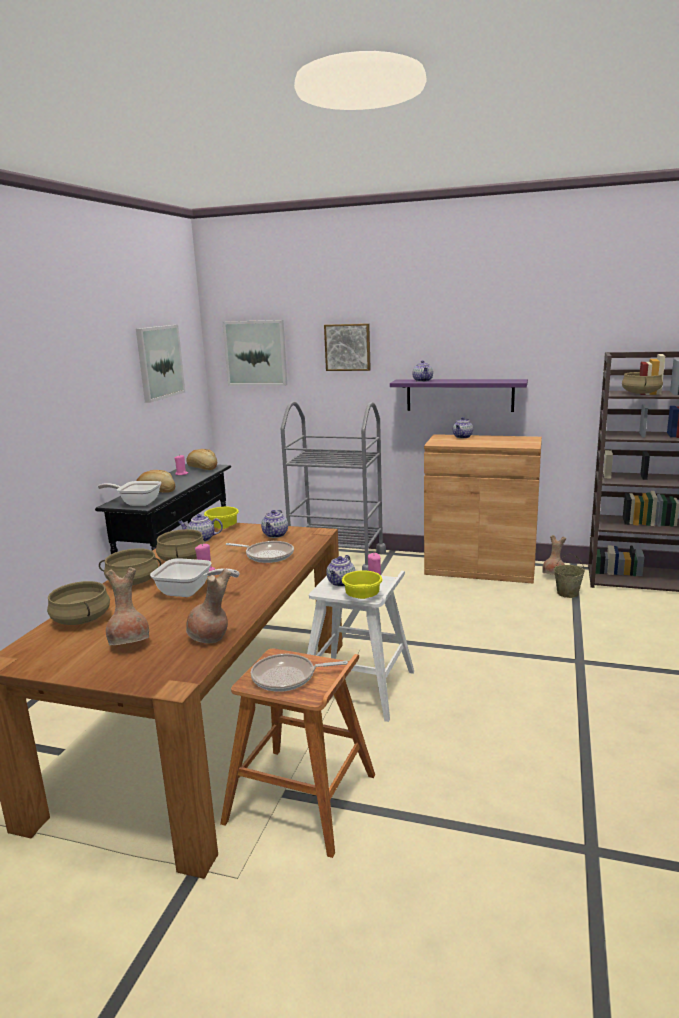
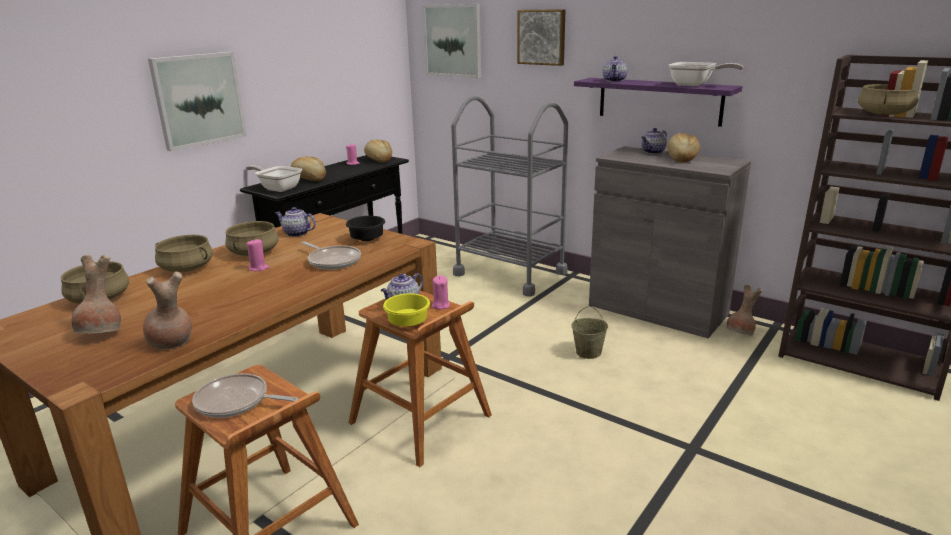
camera: 20 degrees right, 5 degrees up
picture [136,325,185,403] -> picture moved to [148,52,247,151]
frying pan [150,558,239,597] -> frying pan moved to [669,62,744,86]
yellow bowl [204,507,239,529] -> none
teapot [261,510,288,538] -> black bowl [346,216,385,241]
white stool [307,571,414,722] -> brown stool [349,290,492,467]
brown cabinet [424,434,542,584] -> grey cabinet [589,146,751,338]
beige bucket [554,553,585,598] -> beige bucket moved to [571,306,608,359]
none -> bread [667,133,700,163]

